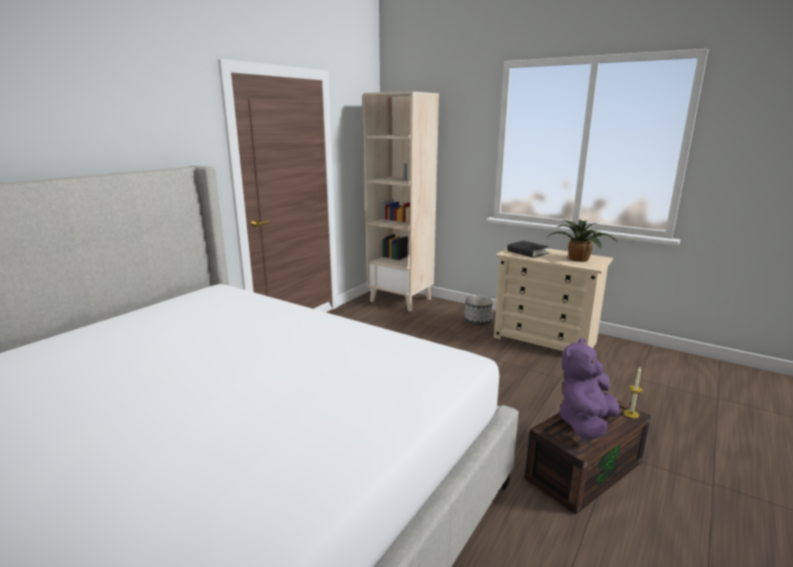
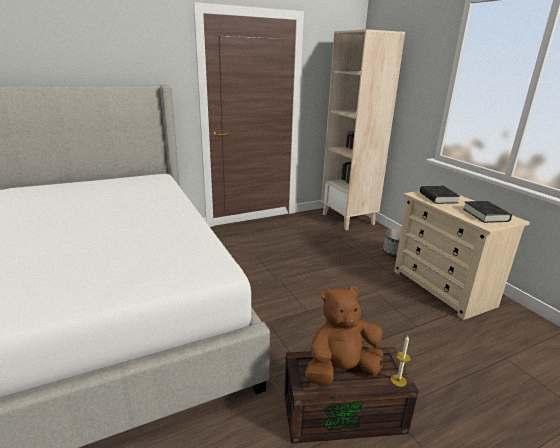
camera: 30 degrees right, 5 degrees up
potted plant [549,220,617,262] -> black book [463,201,512,223]
purple plush toy [558,338,620,440] -> brown plush toy [305,286,383,385]

